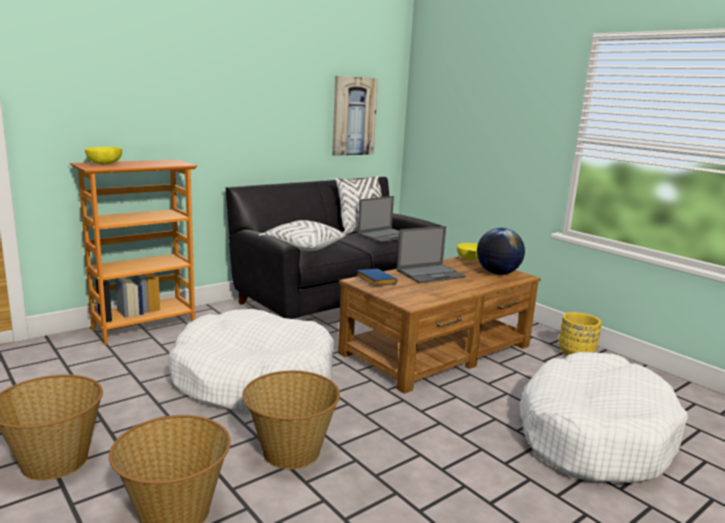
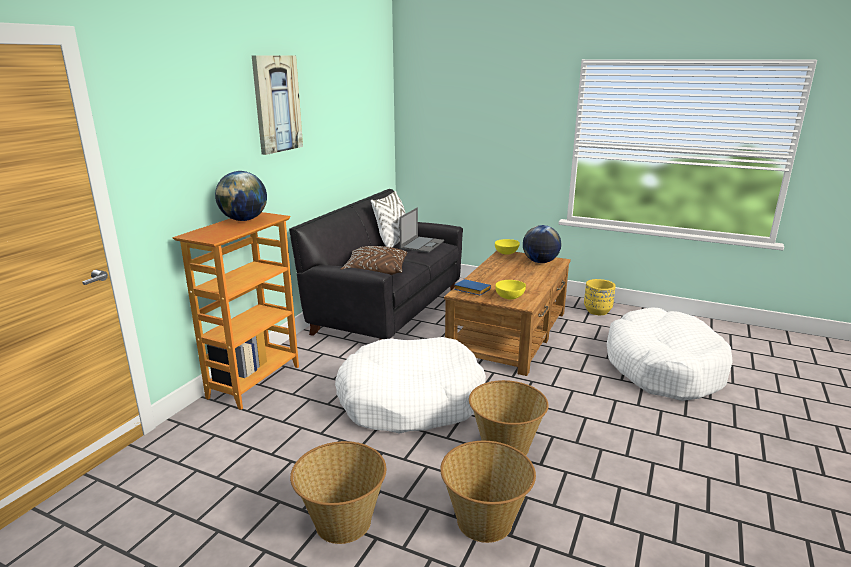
camera: 25 degrees left, 5 degrees up
yellow bowl [85,147,122,165] -> yellow bowl moved to [495,280,526,299]
white pillow [259,220,346,251] -> brown pillow [341,246,407,275]
picture [332,76,378,156] -> picture moved to [252,55,303,155]
laptop [397,226,466,283] -> none
none -> globe [215,171,267,221]

